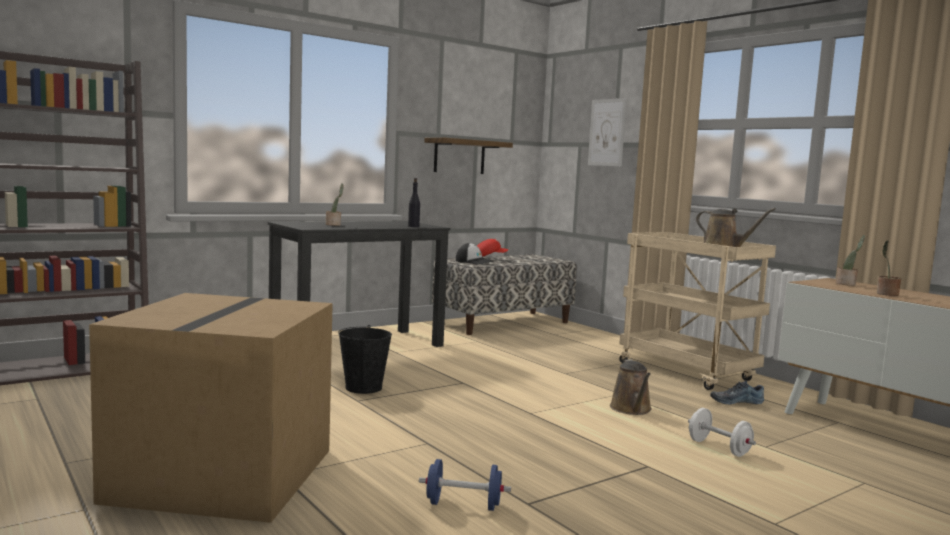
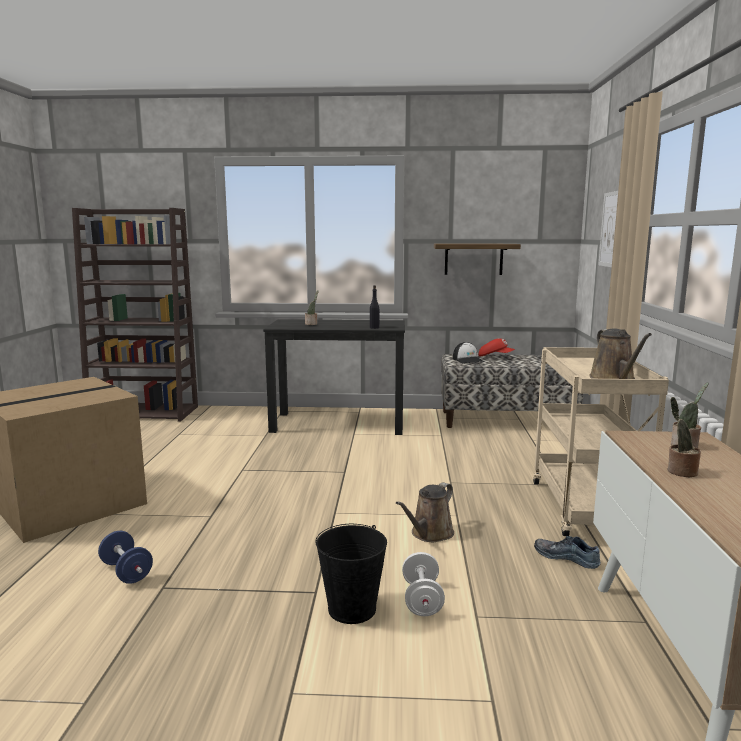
camera: 40 degrees right, 5 degrees up
black bucket [338,325,392,394] -> black bucket moved to [315,524,387,624]

